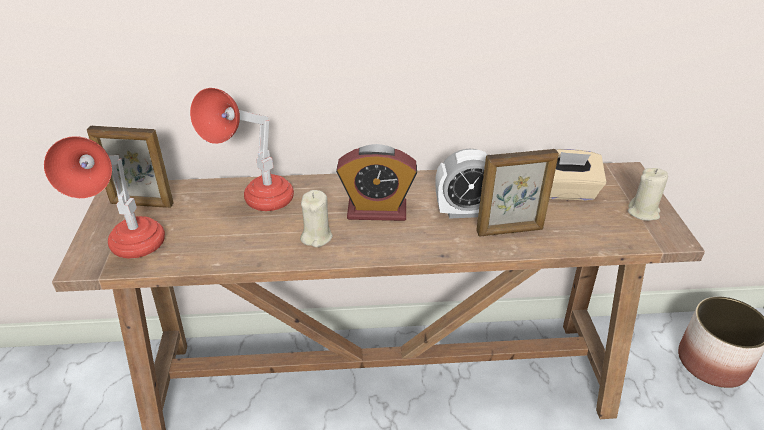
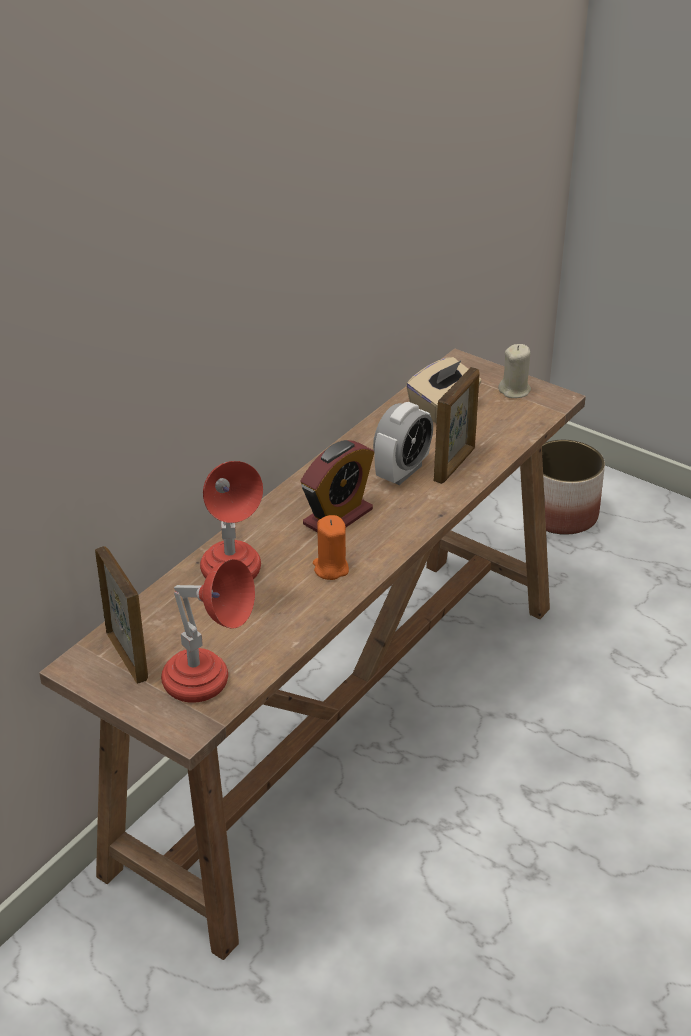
camera: 50 degrees left, 0 degrees up
picture frame [87,125,174,208] -> picture frame turned 75 degrees counterclockwise [95,546,148,684]
beige candle [300,190,333,247] -> orange candle [313,515,349,580]

